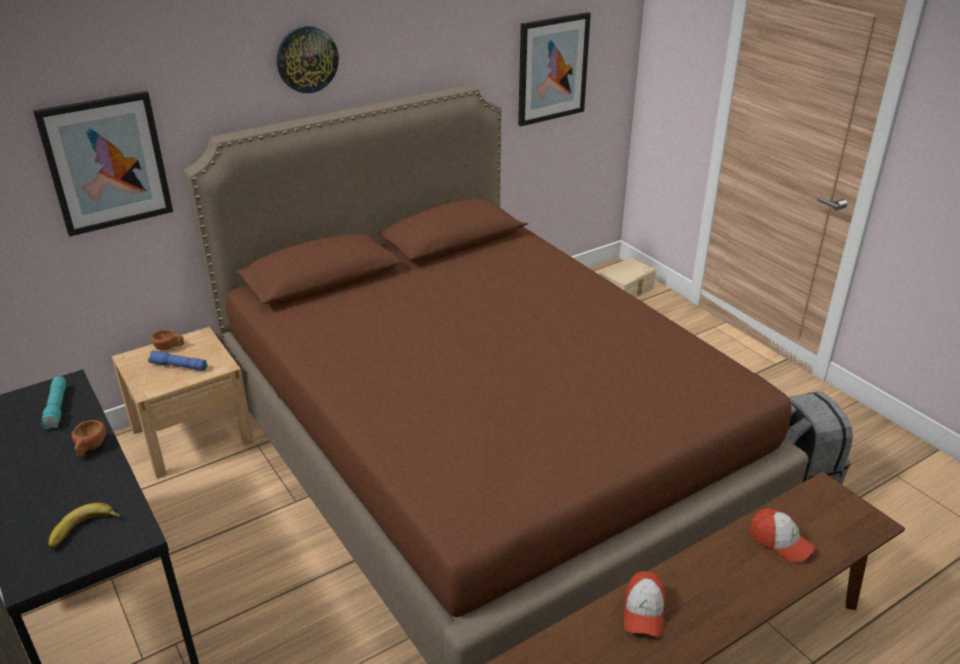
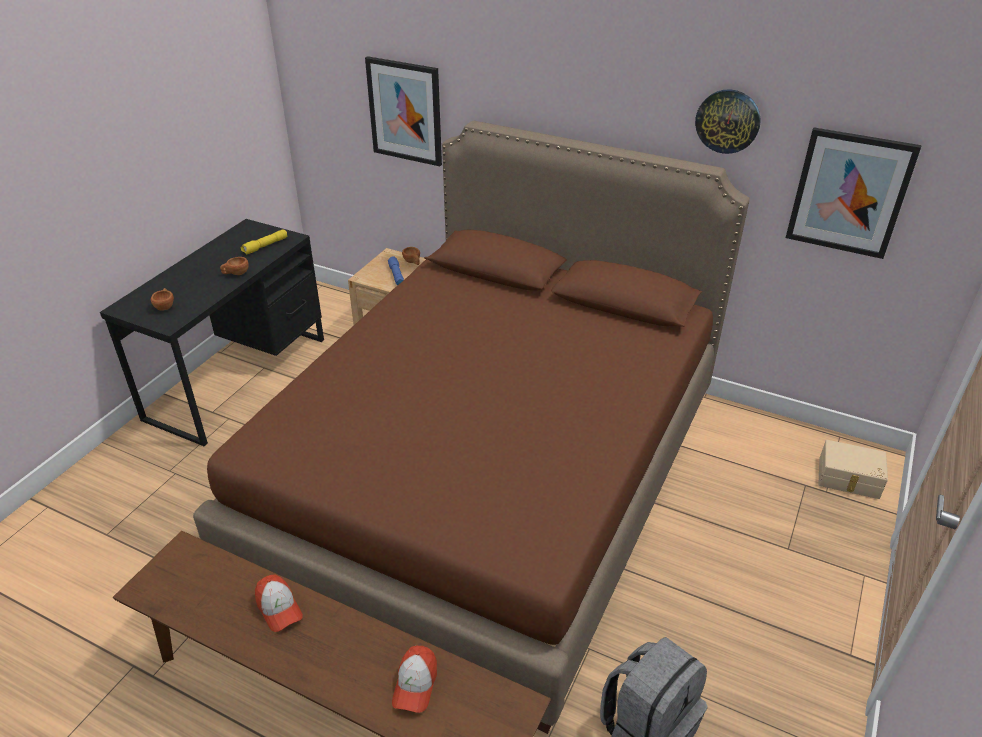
camera: 60 degrees right, 5 degrees up
turquoise flashlight [41,376,66,429] -> yellow flashlight [241,229,288,254]
banana [49,503,120,548] -> brown cup [151,288,174,311]
wall clock [276,26,339,93] -> wall clock moved to [695,89,761,154]
cap [624,571,665,637] -> cap turned 105 degrees counterclockwise [255,574,303,632]

